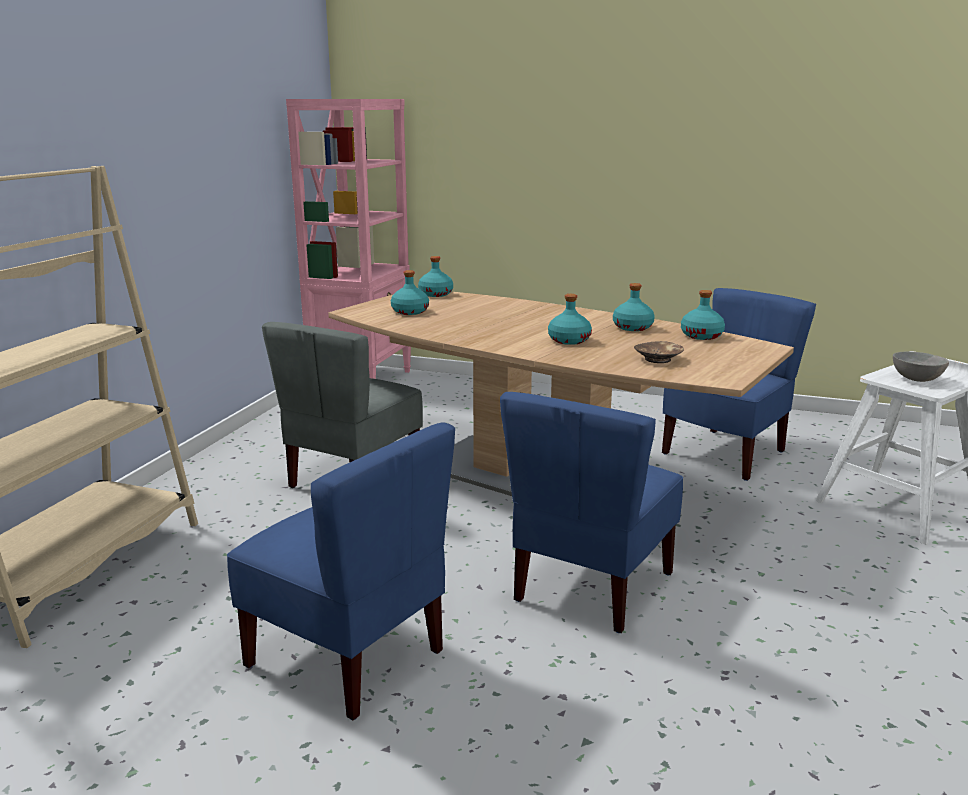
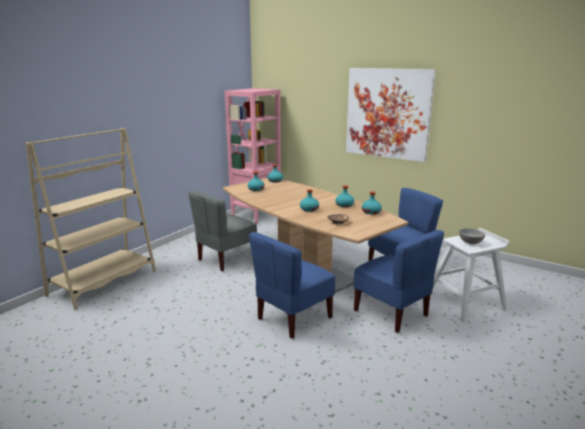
camera: 15 degrees right, 0 degrees up
blue chair [227,422,455,720] -> blue chair moved to [354,230,444,333]
none -> picture [346,68,436,162]

